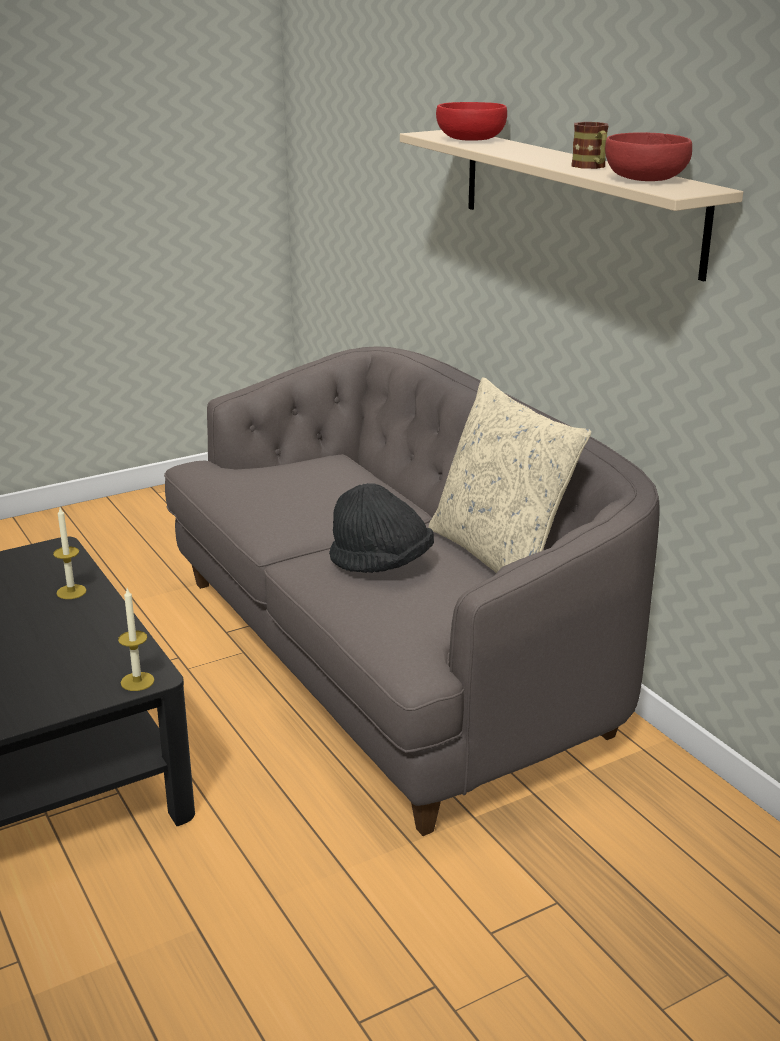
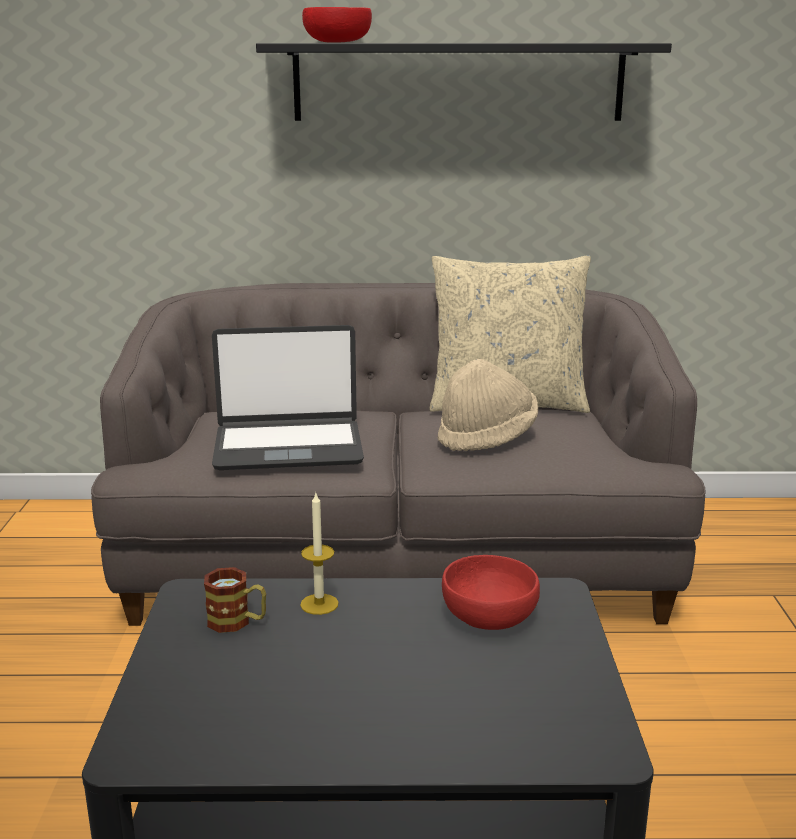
camera: 60 degrees left, 5 degrees down
candle [118,589,154,691] -> none
black hat [329,483,434,573] -> beige hat [438,359,538,451]
beige shelf [400,130,743,281] -> black shelf [256,43,672,121]
mug [571,122,609,169] -> mug moved to [204,567,266,633]
red bowl [605,132,692,181] -> red bowl moved to [442,555,540,630]
none -> laptop [212,325,364,470]

